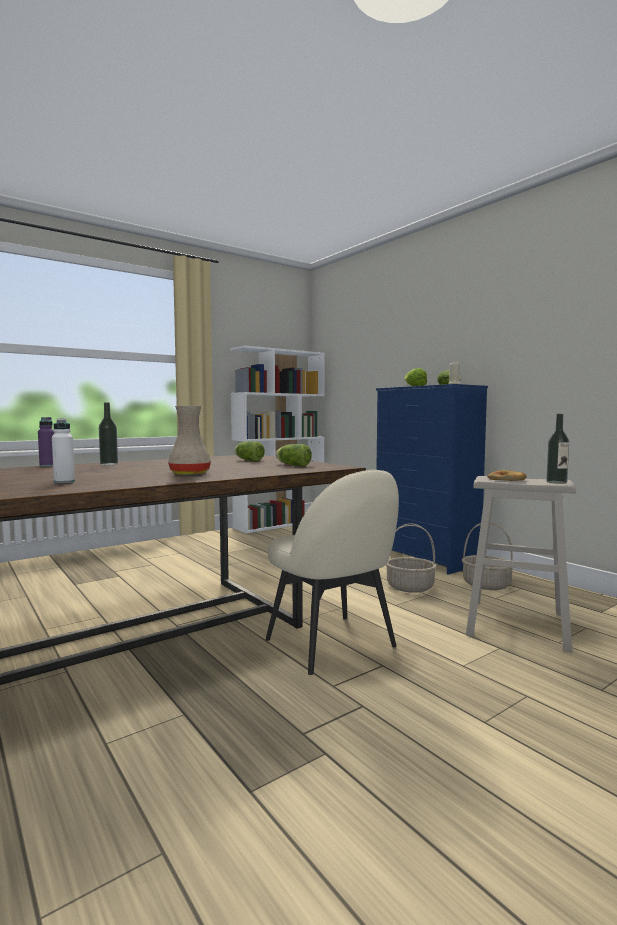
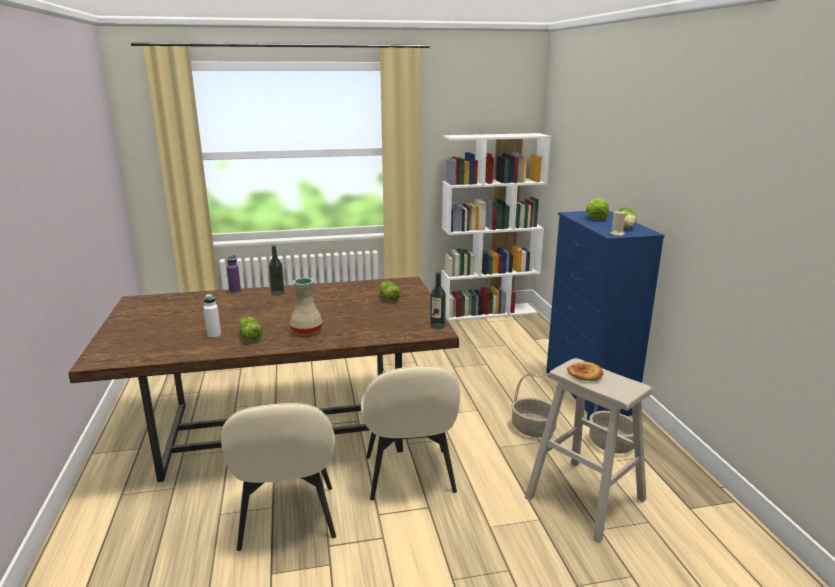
camera: 25 degrees right, 15 degrees up
lettuce [275,444,312,466] -> lettuce moved to [239,317,263,342]
bottle [546,414,569,484] -> bottle moved to [430,272,446,329]
none -> beige chair [221,403,336,551]

